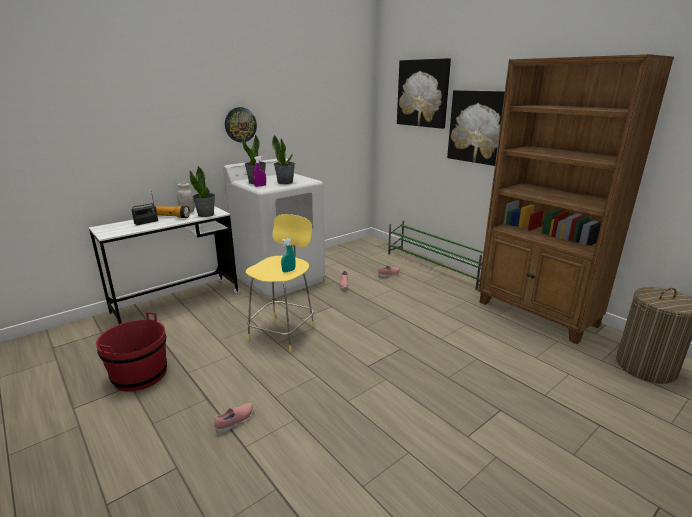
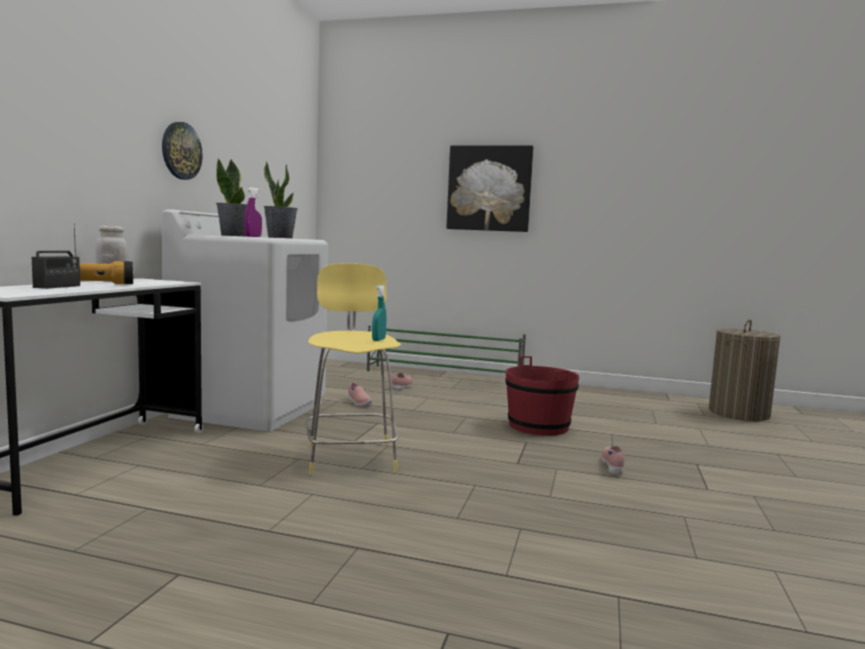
camera: 35 degrees left, 15 degrees down
red bucket [96,312,167,392] -> red bucket moved to [505,356,579,436]
potted plant [190,165,215,217] -> none
pink shoe [214,403,254,434] -> pink shoe moved to [602,446,624,475]
picture [397,58,451,129] -> none
brown bookcase [478,54,674,344] -> none

